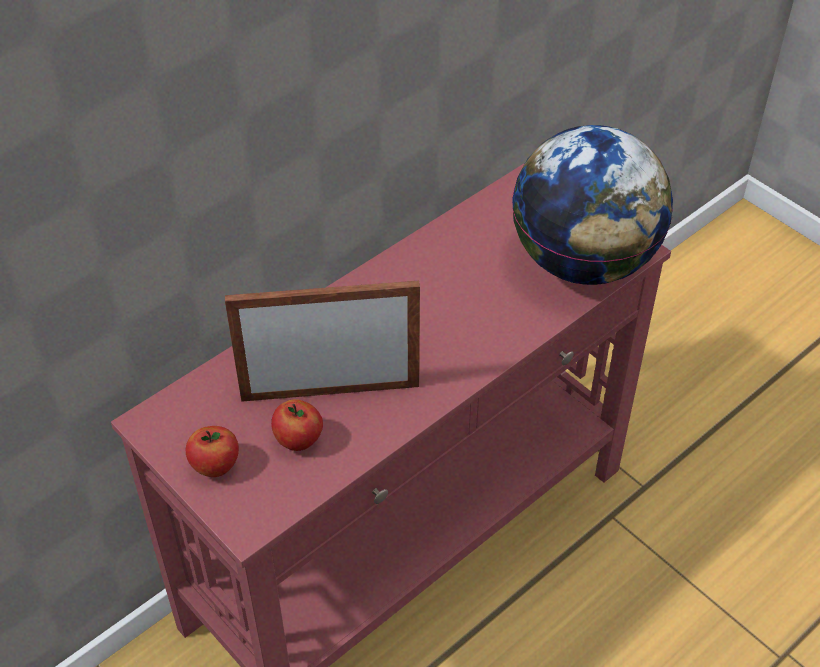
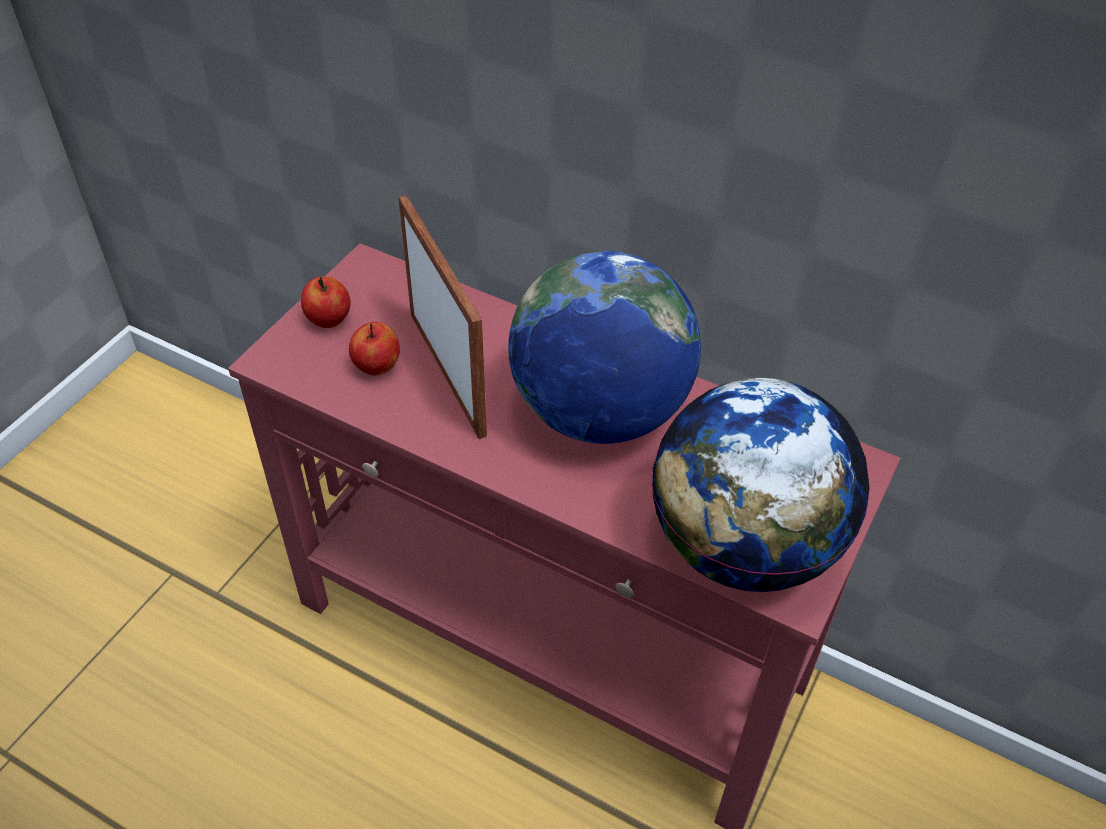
camera: 70 degrees right, 0 degrees up
none -> globe [508,251,701,444]

